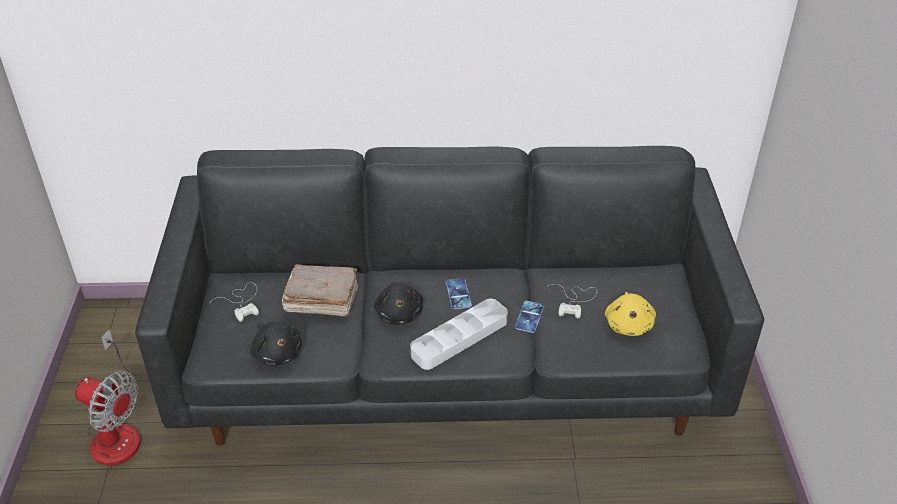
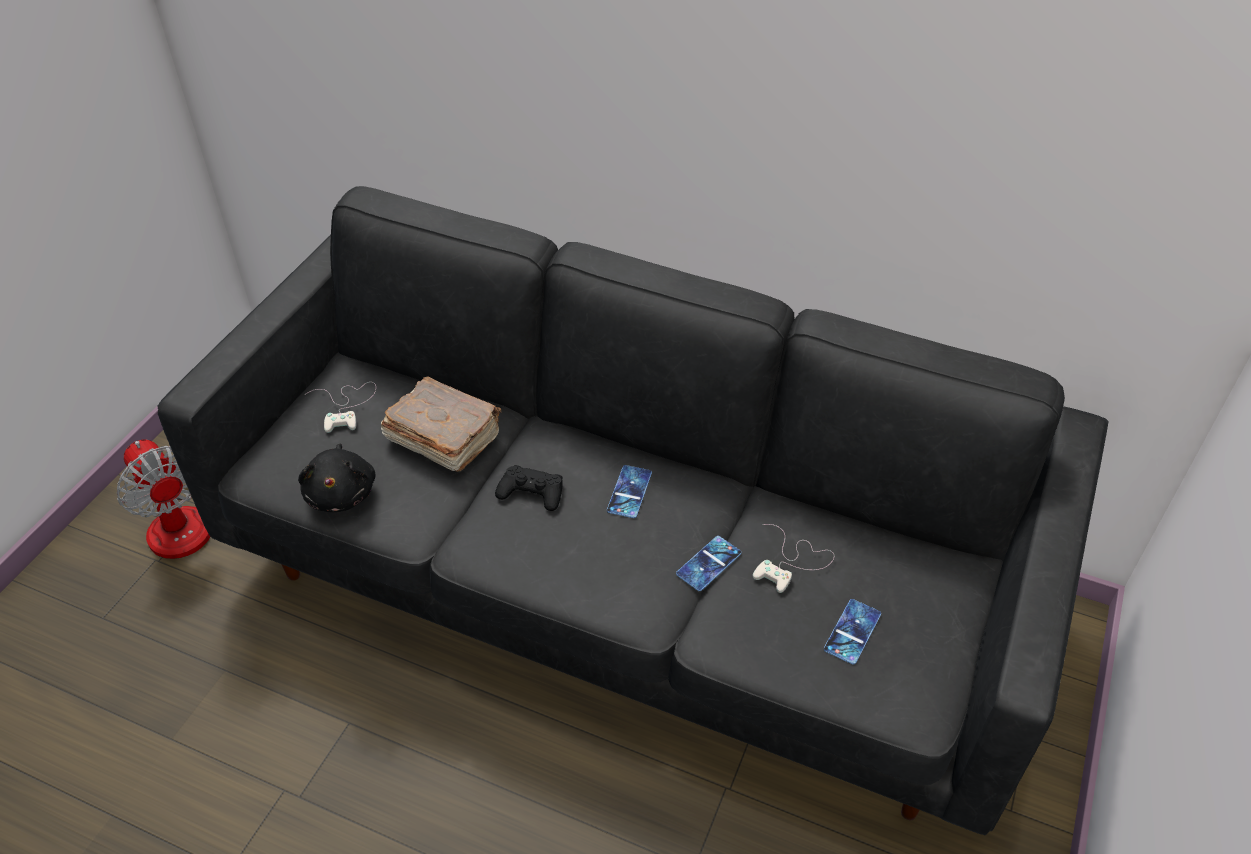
camera: 25 degrees right, 5 degrees up
black plush toy [374,282,423,324] -> black game controller [495,465,562,511]
grey tray [410,299,508,370] -> none
yellow plush toy [605,292,656,336] -> phone [824,599,881,665]

